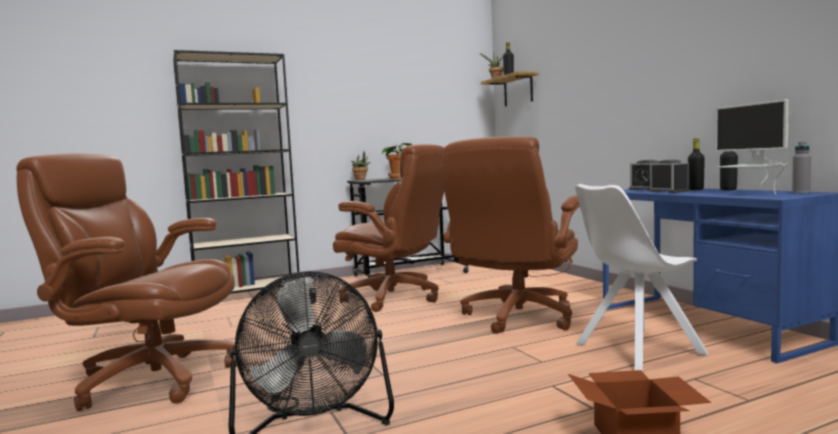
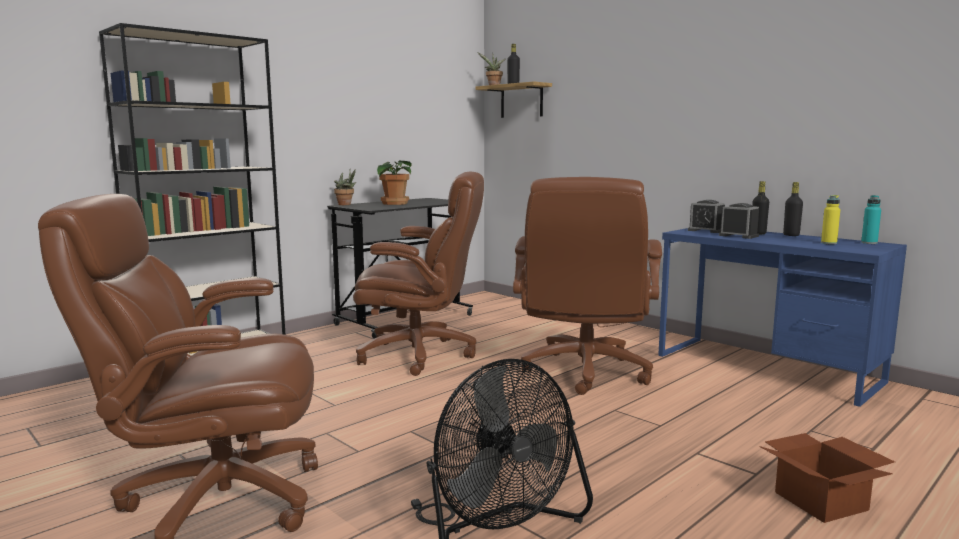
camera: 20 degrees left, 5 degrees up
white chair [575,184,708,371] -> none
monitor [715,99,789,195] -> yellow bottle [821,195,840,244]
grey bottle [792,142,811,193] -> turquoise bottle [861,195,881,244]

